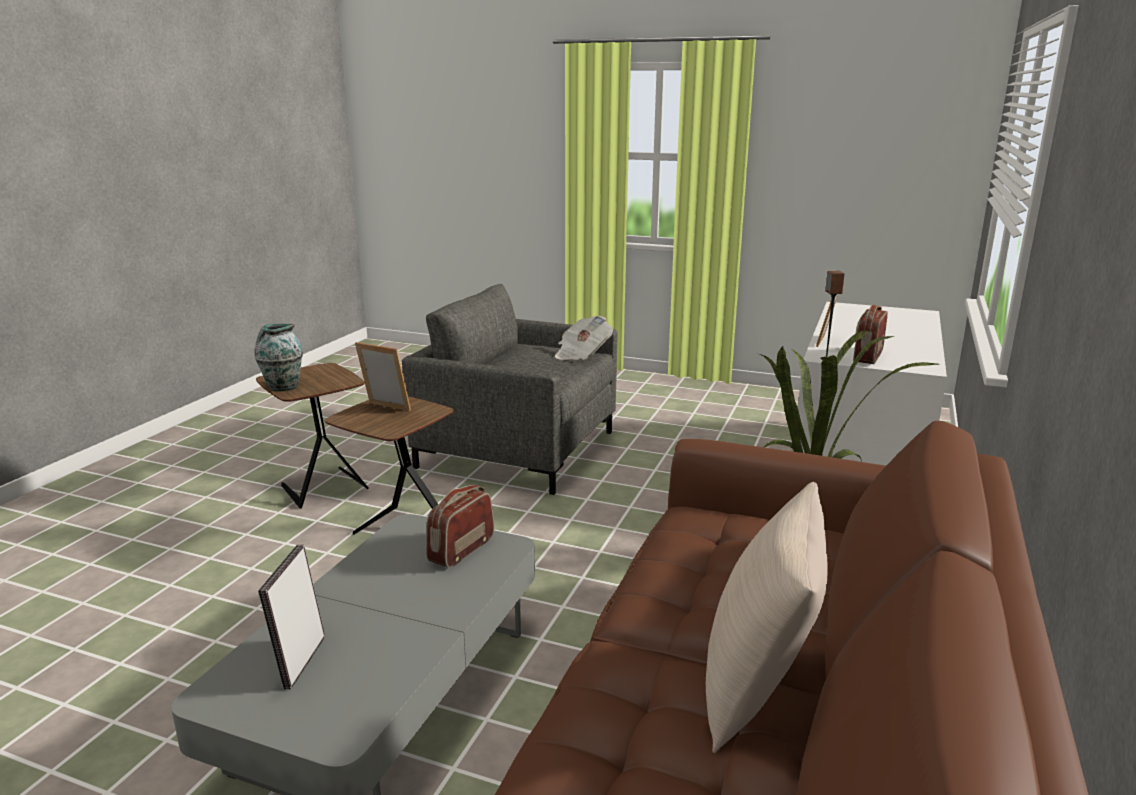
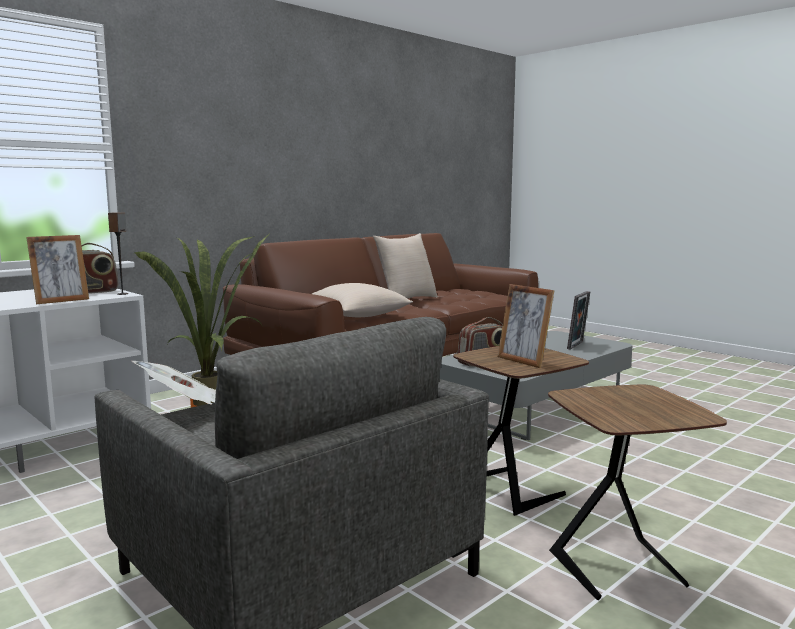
camera: 155 degrees left, 10 degrees down
vase [255,324,303,391] -> none
none -> beige pillow [312,283,413,317]

